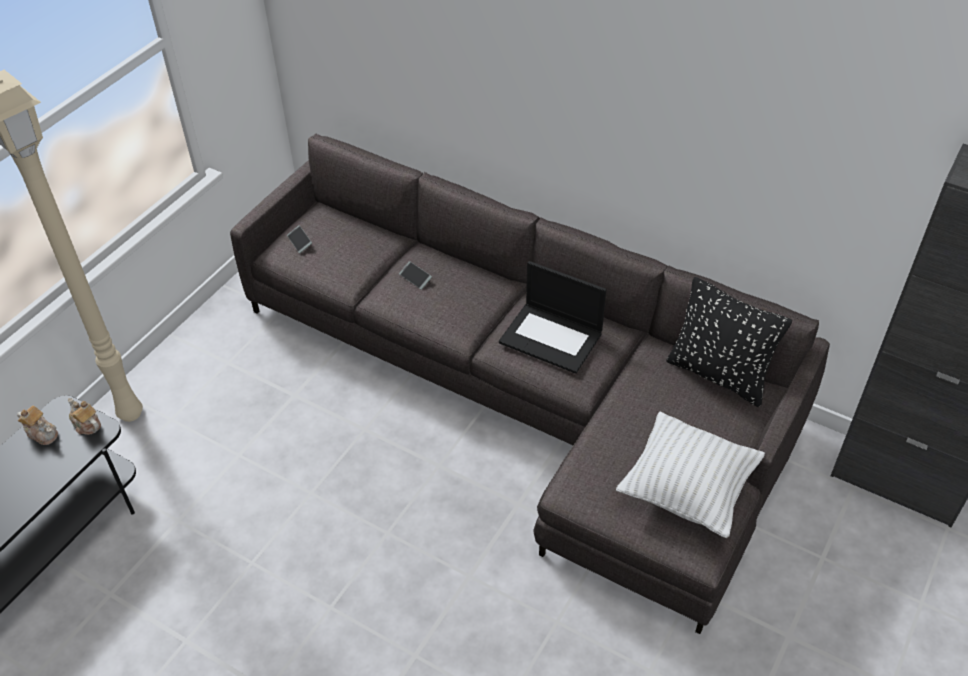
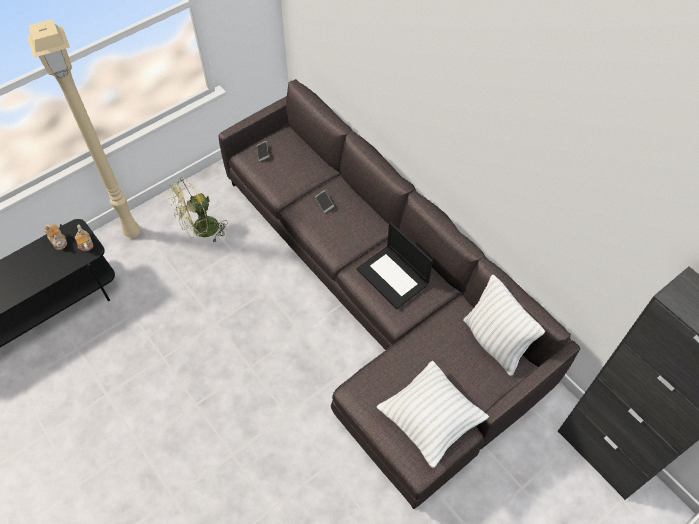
camera: 20 degrees right, 10 degrees up
black pillow [666,277,792,407] -> white pillow [463,274,545,376]
none -> green fan [168,178,227,243]

